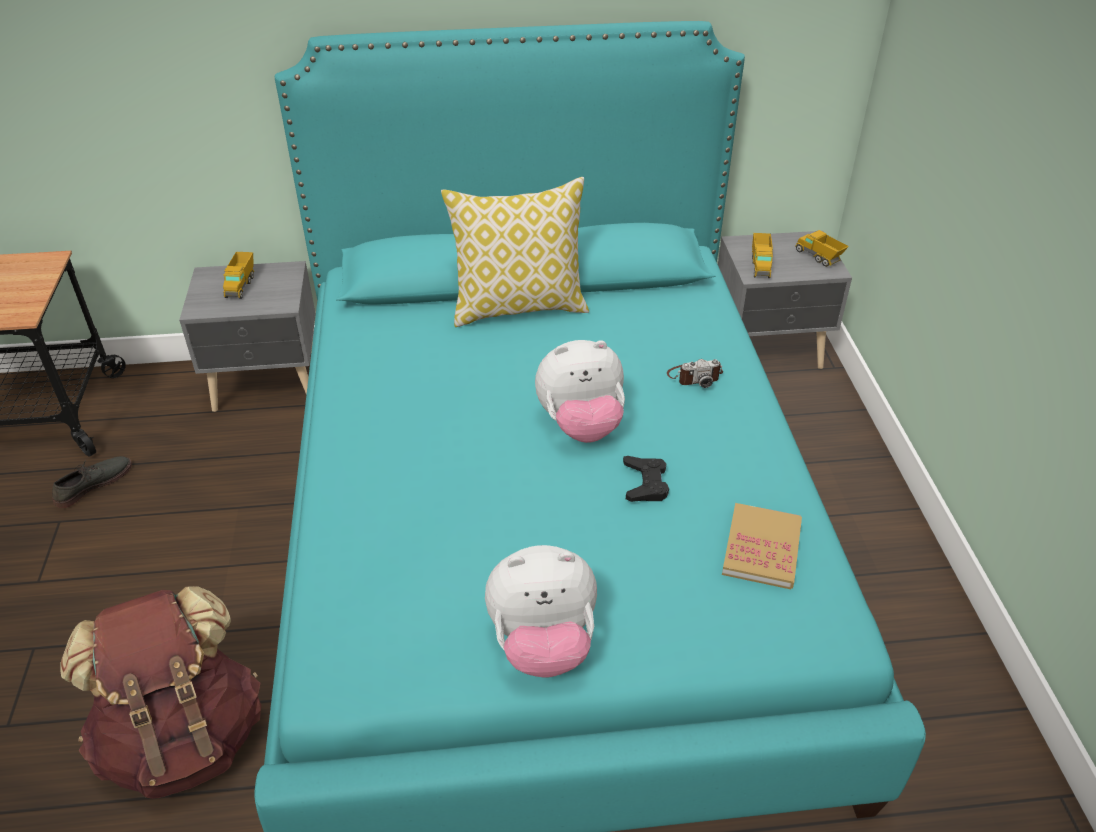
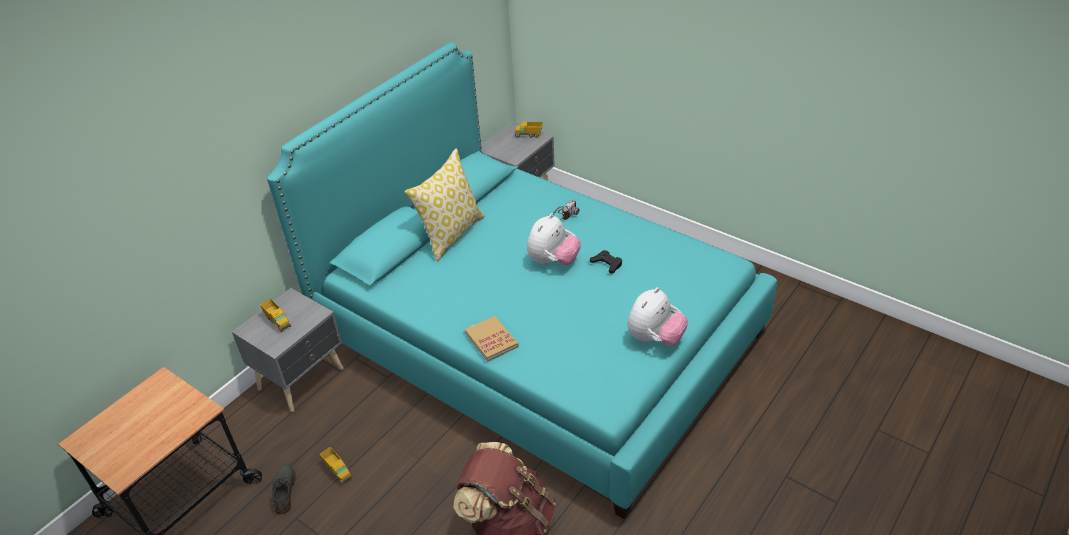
camera: 45 degrees left, 0 degrees up
book [722,503,802,589] -> book moved to [465,316,519,362]
toy truck [752,233,773,278] -> toy truck moved to [320,447,352,485]

